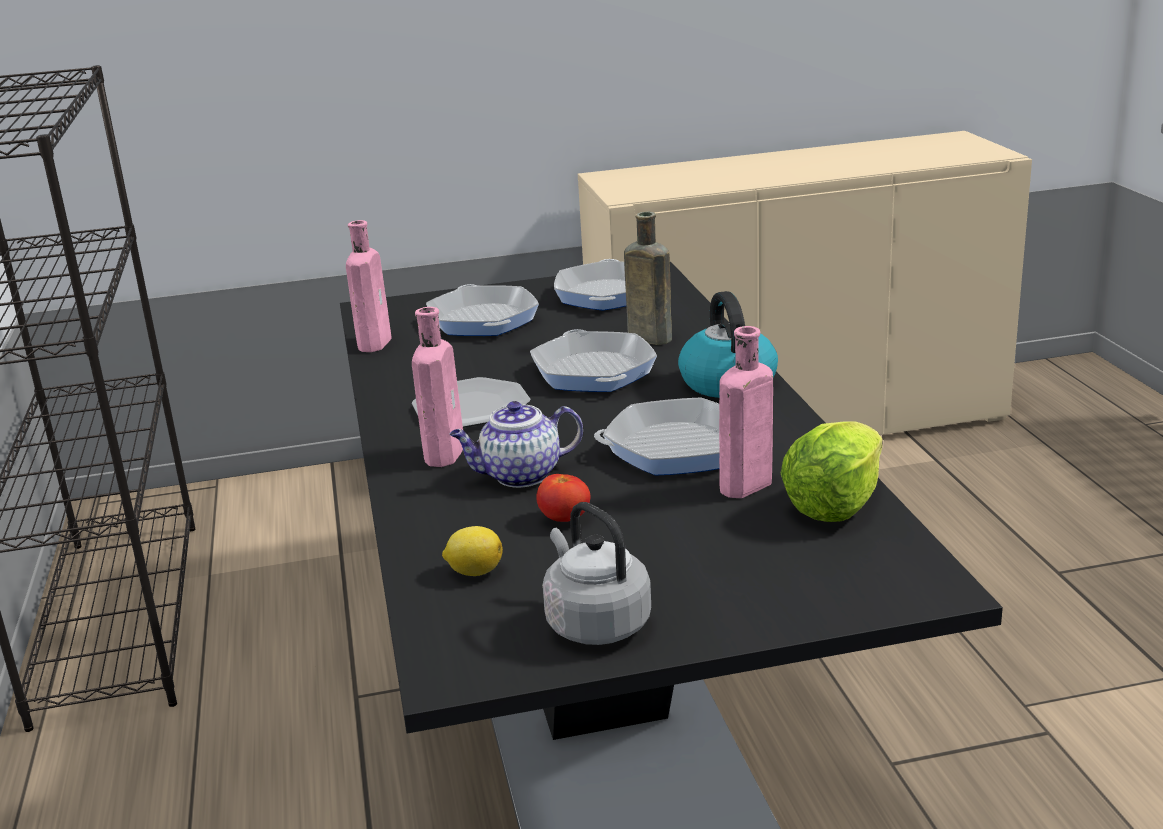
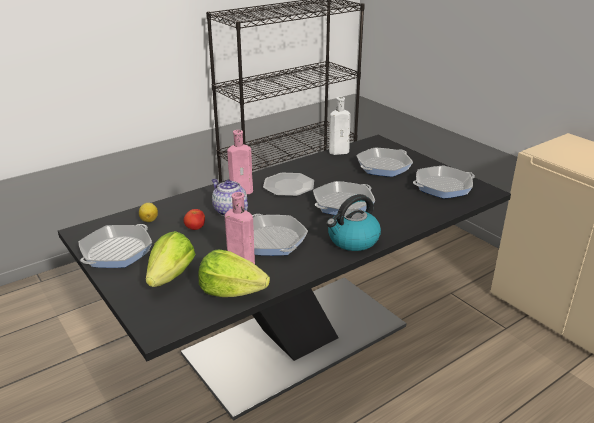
camera: 65 degrees right, 5 degrees up
pink bottle [346,220,392,352] -> white bottle [329,97,354,155]
grey kettle [542,502,651,645] -> frying pan [78,224,152,268]
brown bottle [624,212,672,345] -> none
none -> lettuce [146,231,195,287]

